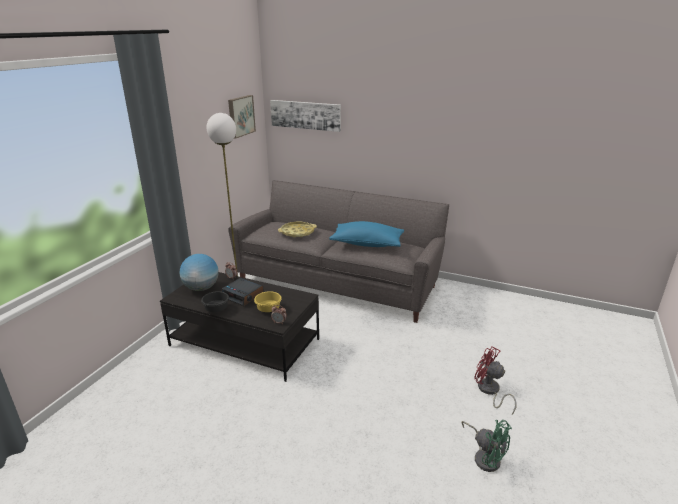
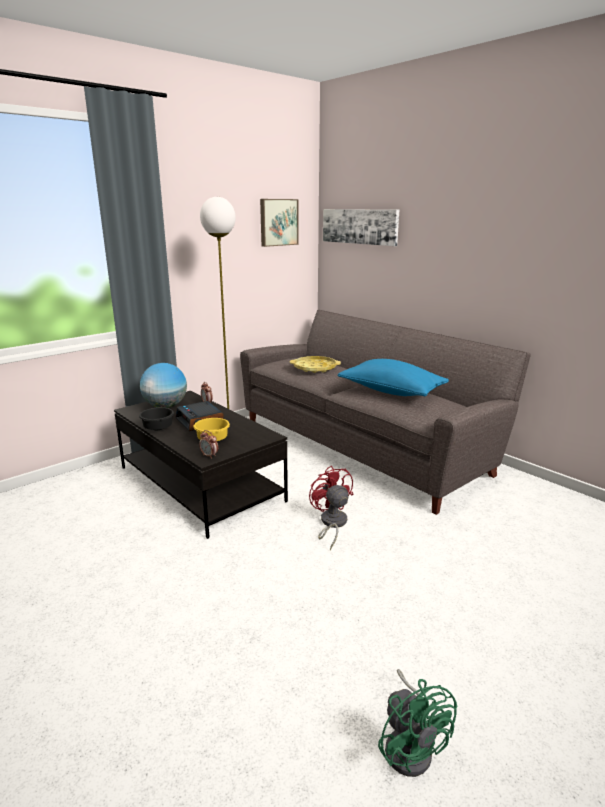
camera: 25 degrees right, 5 degrees down
red fan [474,346,517,414] -> red fan moved to [309,466,354,550]

